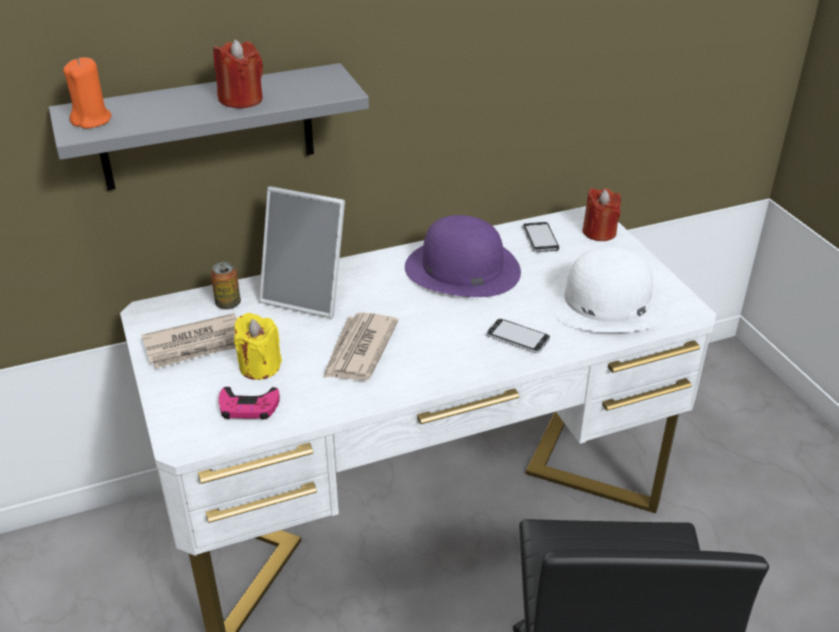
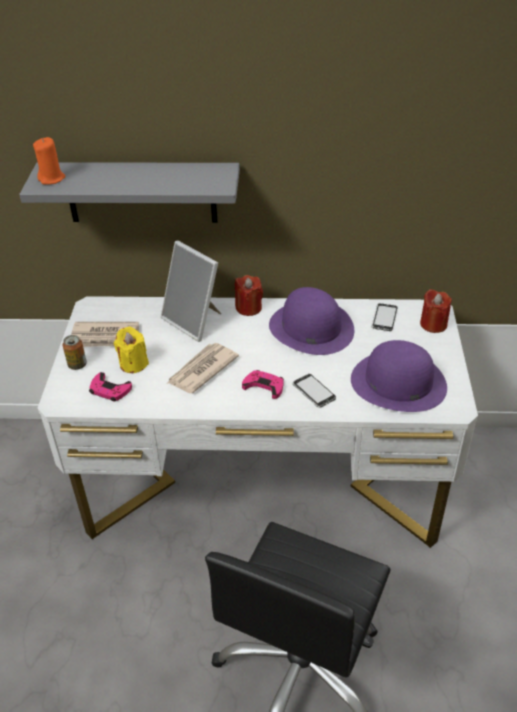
camera: 25 degrees right, 5 degrees up
can [211,262,241,310] -> can moved to [63,335,87,370]
red candle [213,40,263,108] -> red candle moved to [235,275,263,316]
white hat [545,247,669,332] -> purple hat [351,340,447,412]
none -> pink game controller [242,370,284,399]

